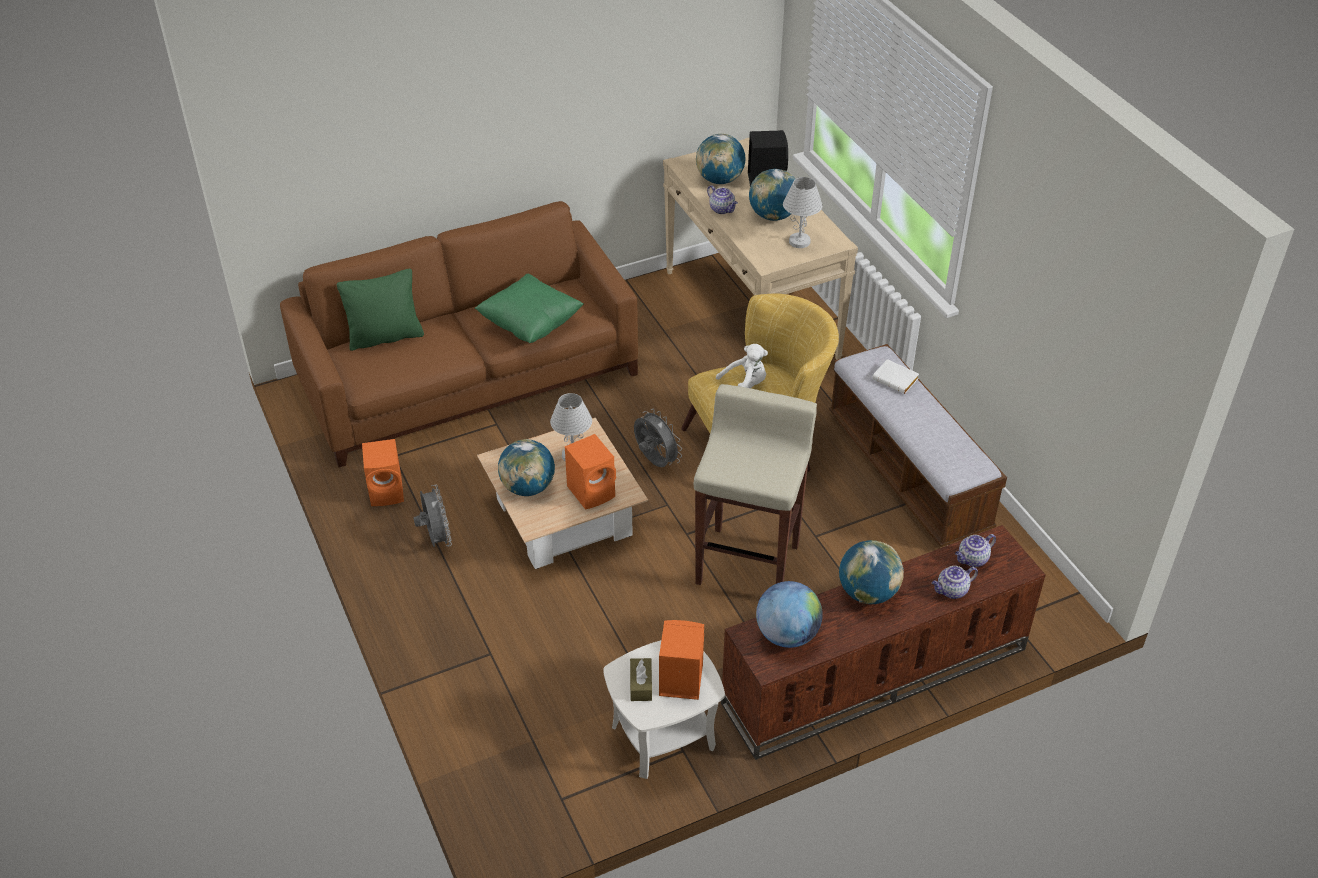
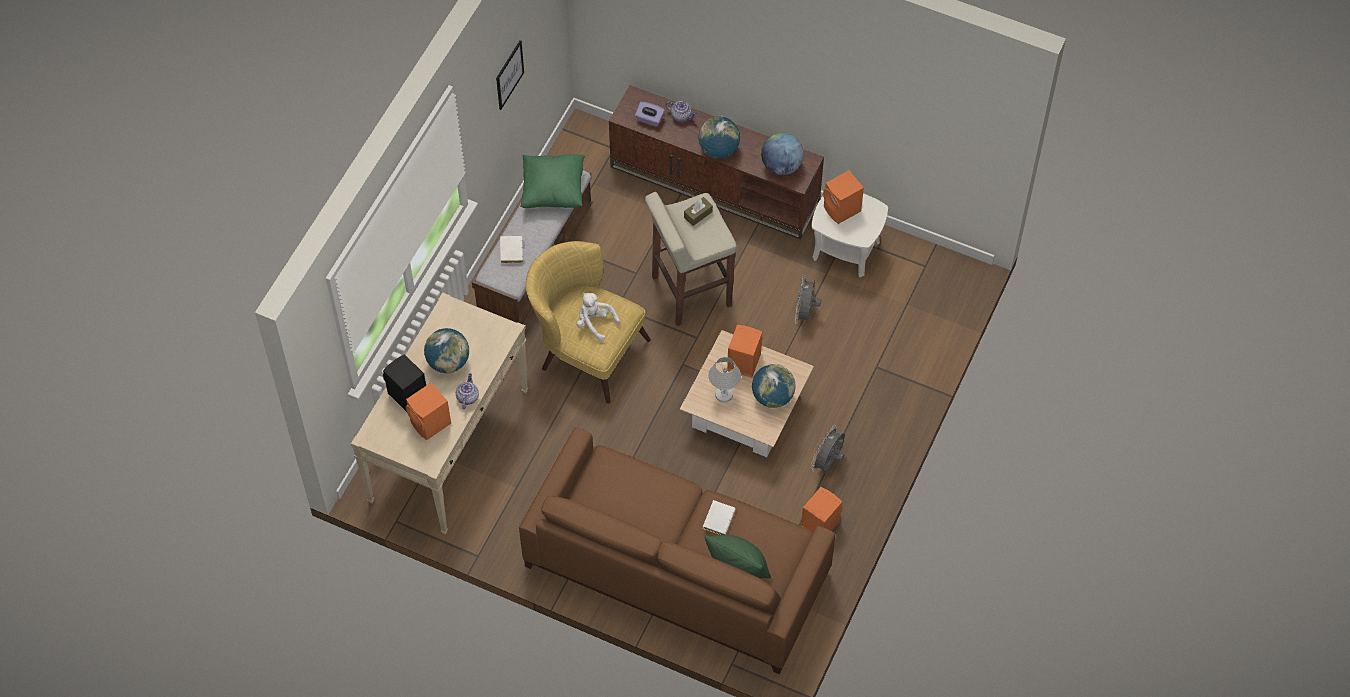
camera: 130 degrees left, 15 degrees up
green pillow [475,274,584,343] -> green pillow moved to [520,154,585,208]
brown tissue box [630,658,652,701] -> brown tissue box moved to [684,197,713,226]
grey fan [634,409,682,467] -> grey fan moved to [795,275,821,324]
globe [696,134,746,184] -> orange speaker [406,383,451,440]
white table lamp [783,177,822,248] -> none
teapot [955,534,996,567] -> purple tissue box [635,102,665,127]
none -> picture [496,40,524,110]
none -> white book [703,500,736,535]

